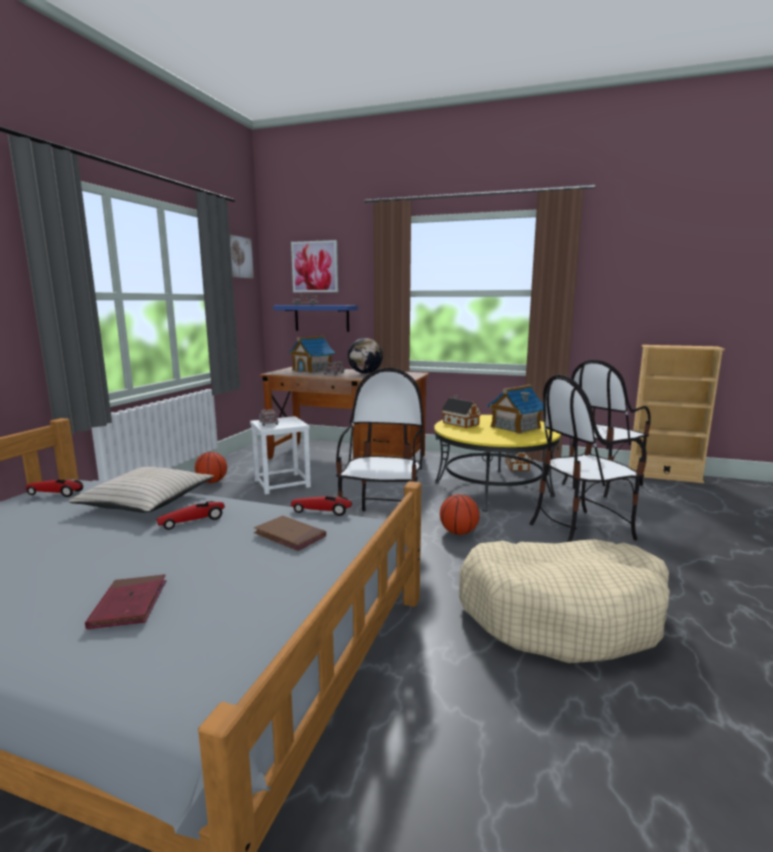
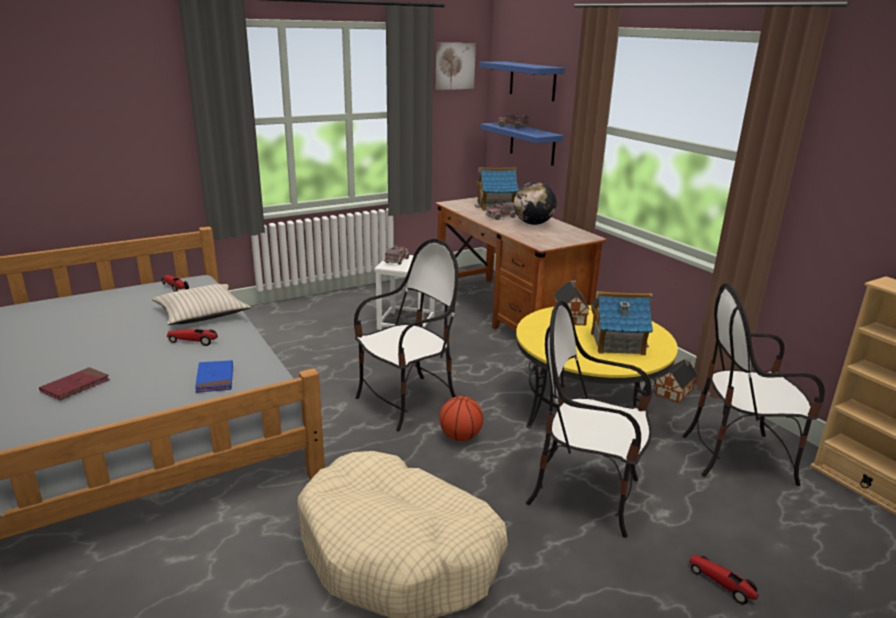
camera: 40 degrees right, 10 degrees up
basketball [195,452,227,483] -> none
brown book [254,516,326,551] -> blue book [195,360,233,393]
picture [291,240,338,292] -> blue shelf [479,62,565,101]
toy car [291,496,352,516] -> toy car moved to [689,555,759,605]

